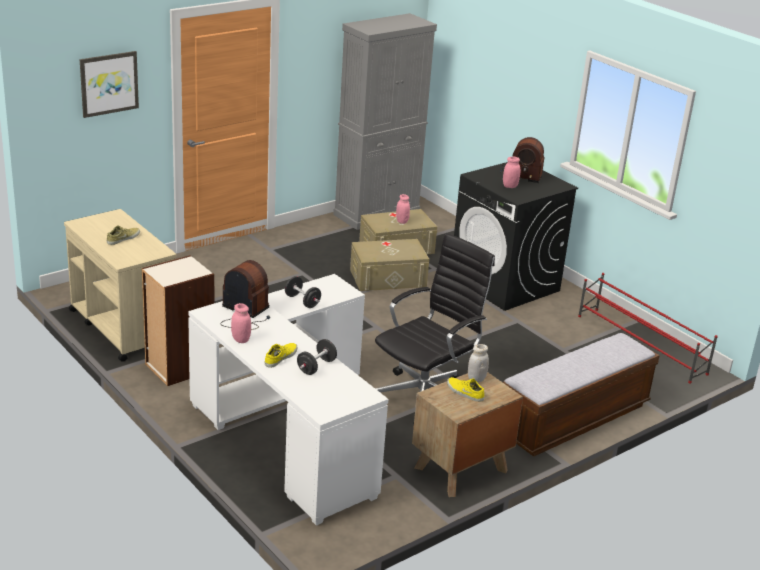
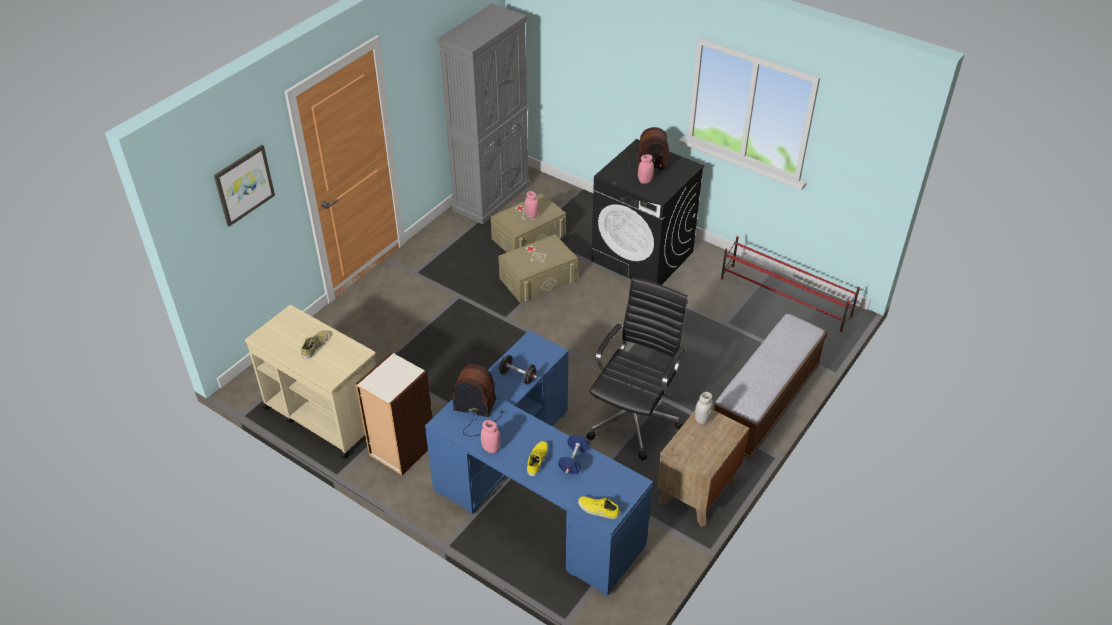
camera: 15 degrees left, 15 degrees up
white desk [188,274,389,526] -> blue desk [425,331,653,596]
black dumbbell [297,339,337,375] -> blue dumbbell [558,435,590,474]
yellow shoe [447,377,485,402] -> yellow shoe moved to [578,496,620,519]

